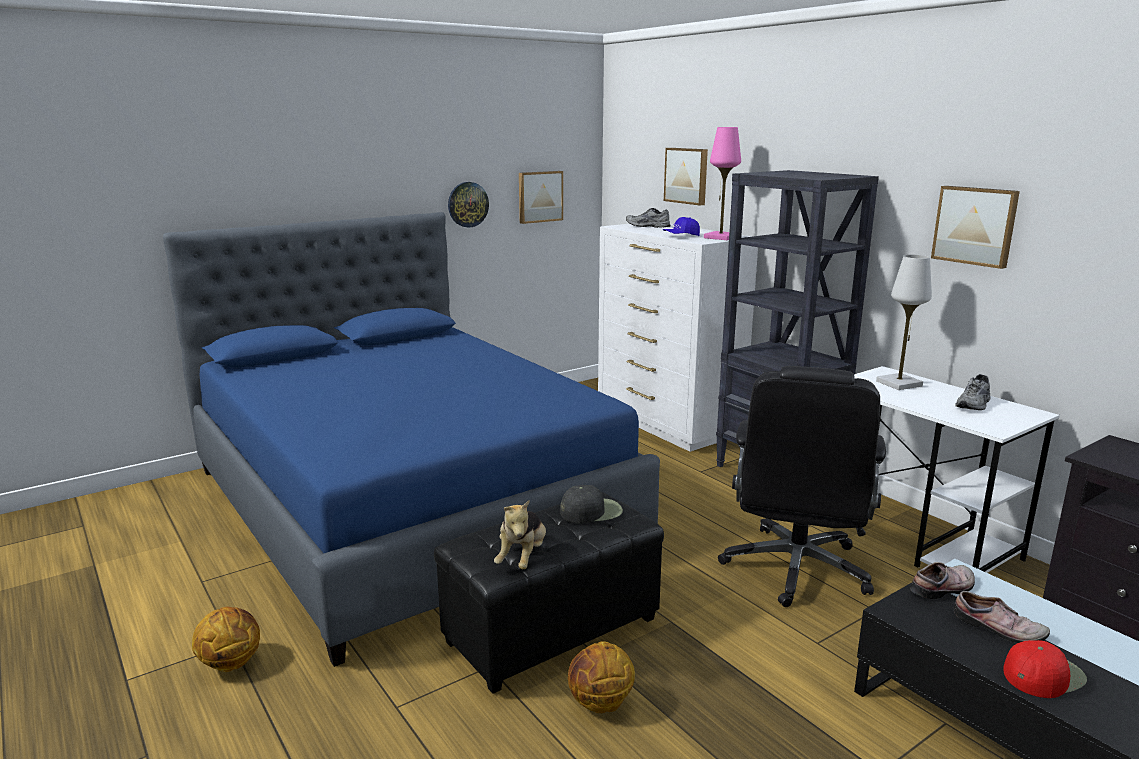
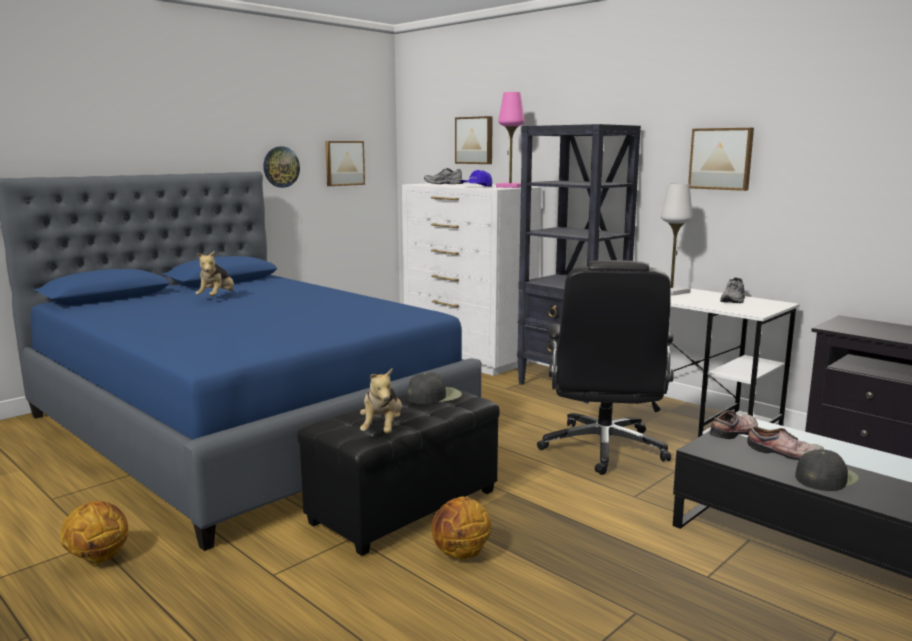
camera: 10 degrees left, 5 degrees down
red cap [1003,640,1087,698] -> black cap [795,449,859,491]
none -> plush toy [195,251,234,296]

